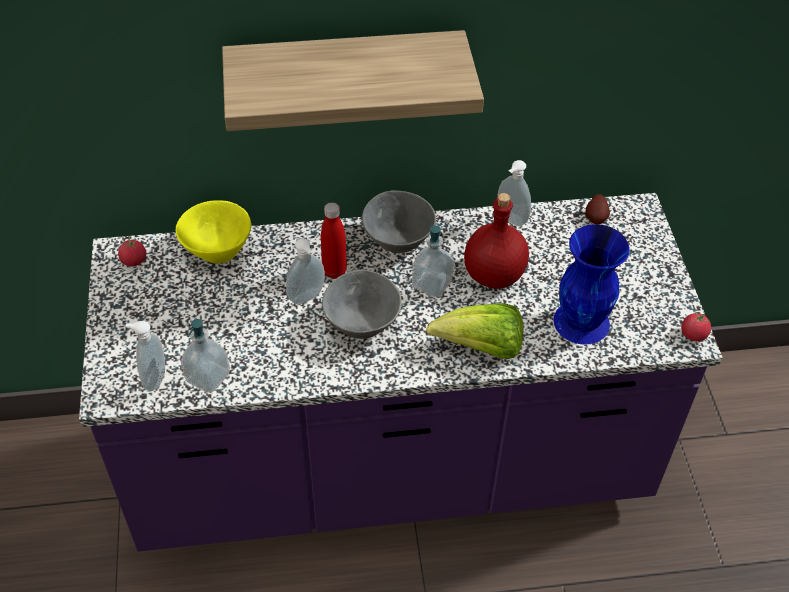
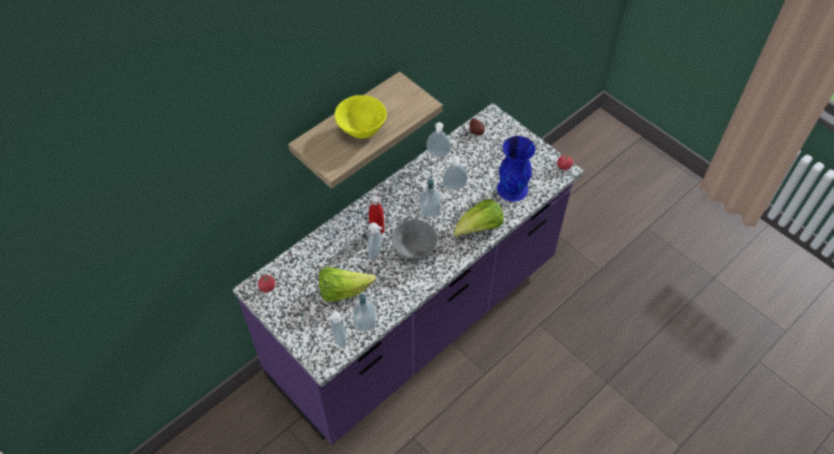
camera: 35 degrees left, 5 degrees up
yellow bowl [176,200,251,264] -> yellow bowl moved to [335,95,387,138]
grey bowl [362,191,436,253] -> none
red bottle [464,193,529,289] -> soap dispenser [443,156,468,190]
none -> lettuce [319,267,376,302]

